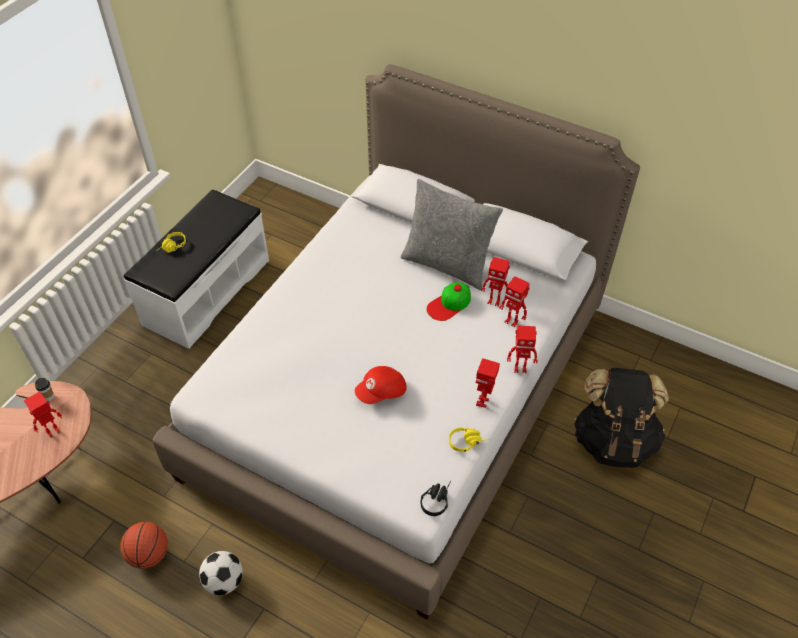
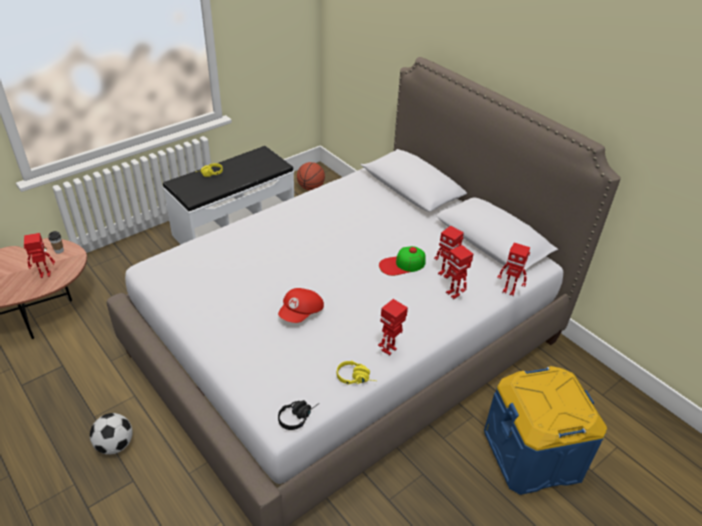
camera: 20 degrees right, 10 degrees down
basketball [120,522,168,569] -> basketball moved to [297,162,325,191]
red cap [355,366,406,404] -> red cap turned 45 degrees counterclockwise [278,288,324,323]
grey pillow [401,179,503,290] -> none
toy robot [507,325,538,374] -> toy robot moved to [497,243,530,296]
black backpack [574,368,669,468] -> blue storage box [484,366,607,495]

